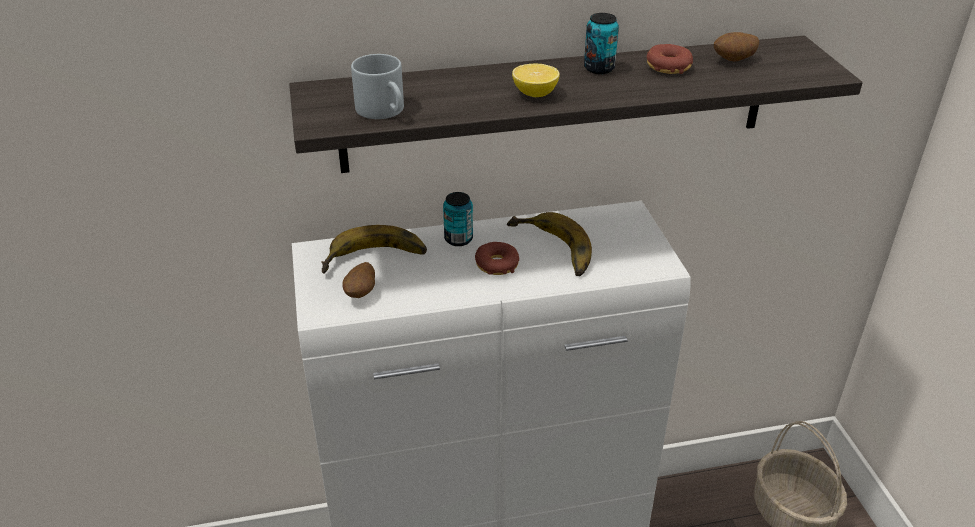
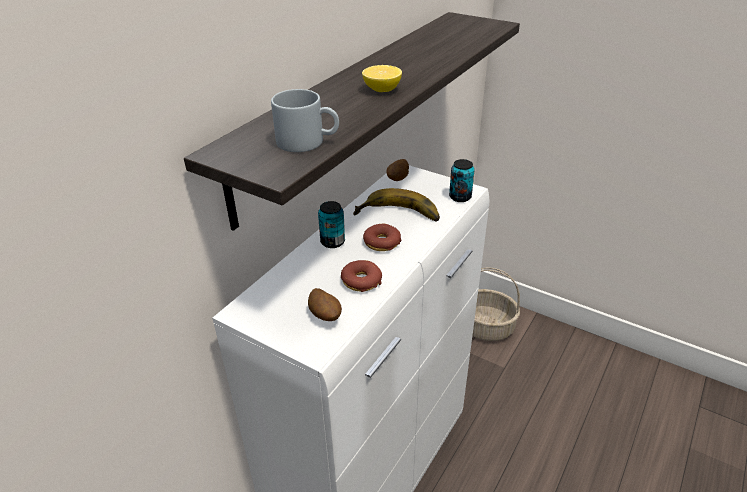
camera: 45 degrees left, 0 degrees up
banana [321,225,427,274] -> none
can [584,13,619,74] -> can moved to [449,159,475,202]
donut [647,44,693,74] -> donut moved to [341,260,382,292]
potato [714,32,759,62] -> potato moved to [386,159,409,181]

